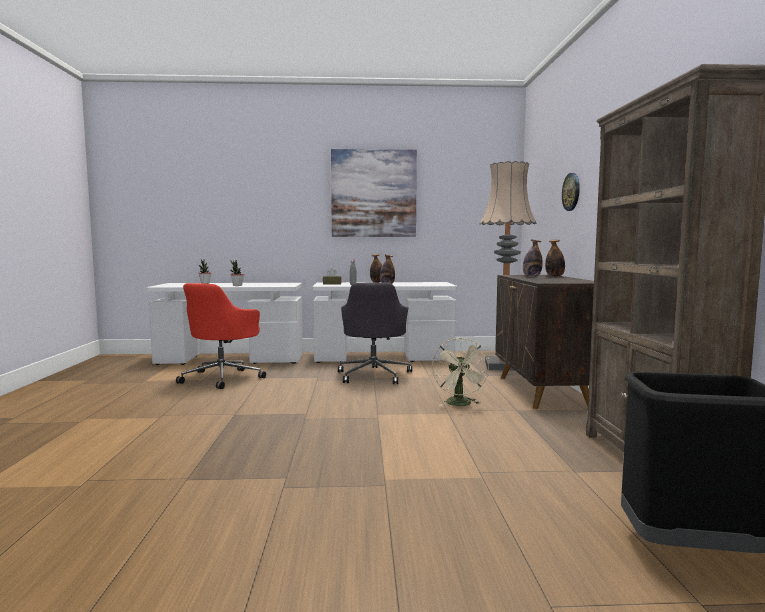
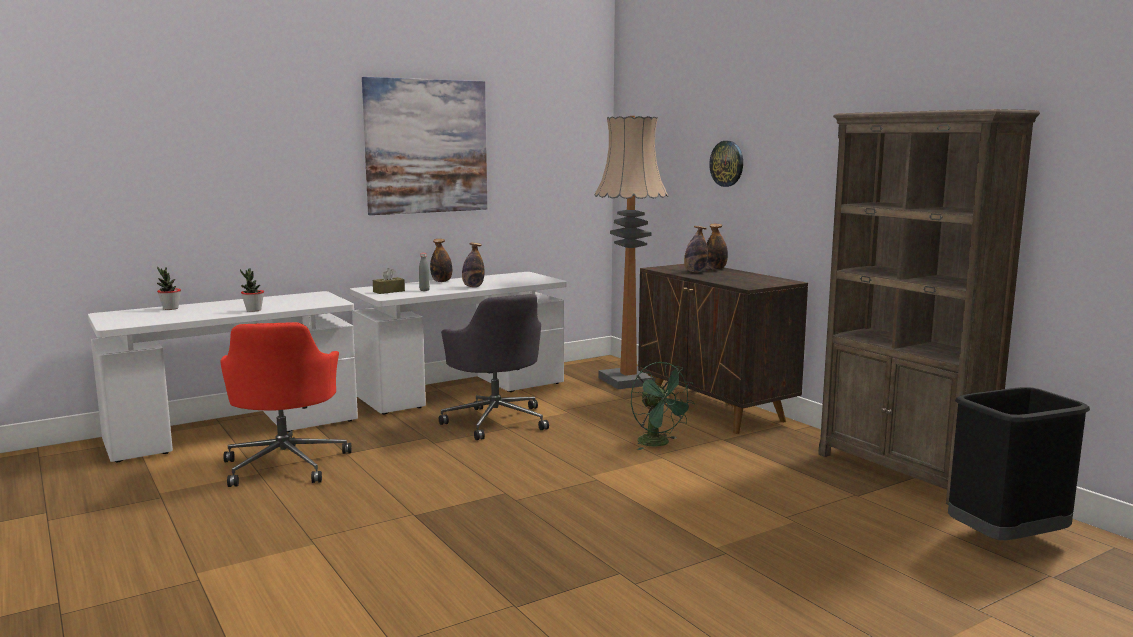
camera: 30 degrees left, 5 degrees up
beige fan [432,338,490,406] -> green fan [631,362,694,450]

